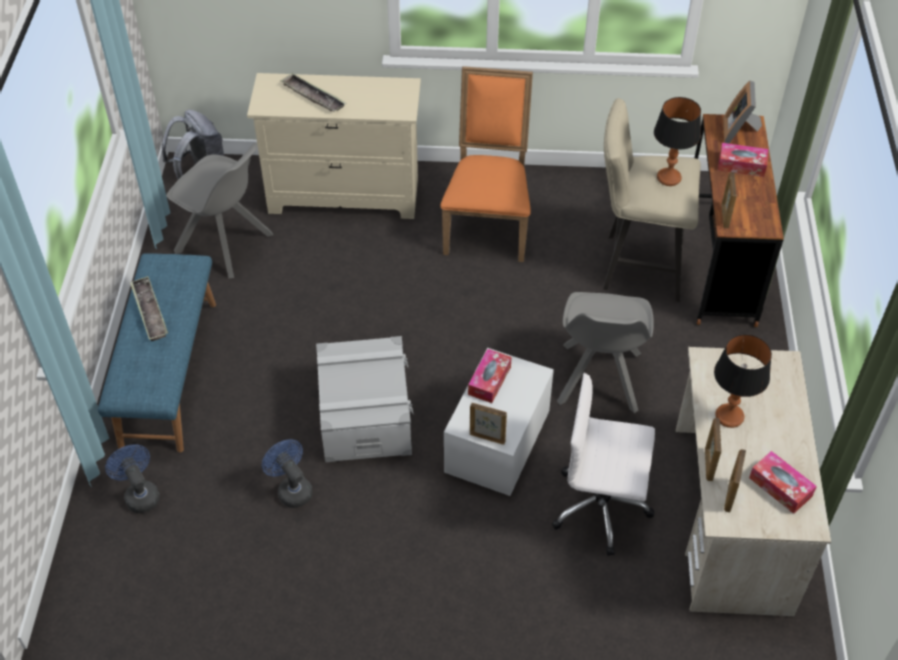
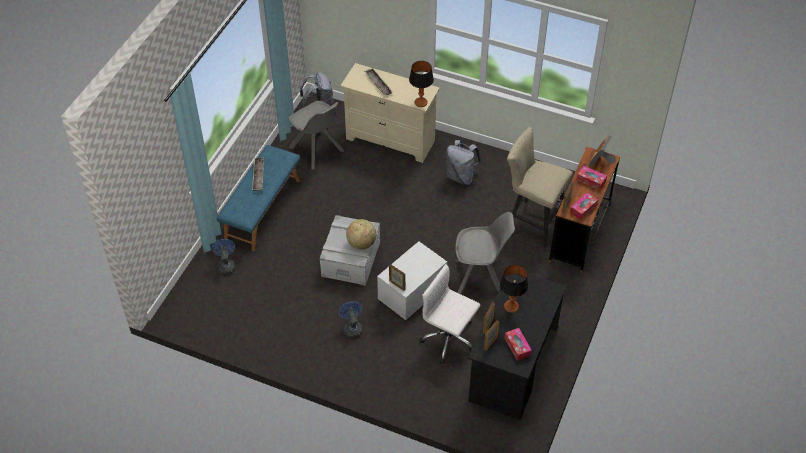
camera: 20 degrees right, 0 degrees up
blue fan [262,439,313,508] -> blue fan moved to [338,301,363,338]
orange chair [440,66,533,262] -> grey backpack [446,140,481,185]
tissue box [468,349,512,403] -> tissue box moved to [570,192,598,220]
grey chair [557,292,654,414] -> grey chair turned 120 degrees counterclockwise [455,212,515,294]
table lamp [654,97,701,186] -> table lamp moved to [409,61,434,107]
beige desk [676,347,831,616] -> black desk [468,273,566,420]
none -> globe [346,219,376,249]

